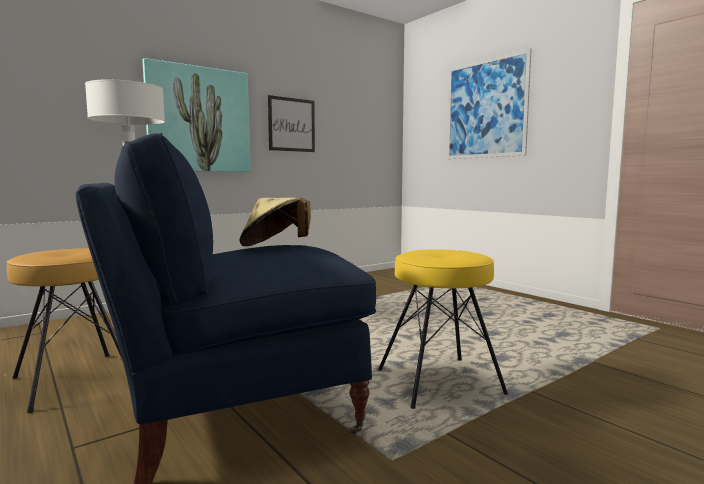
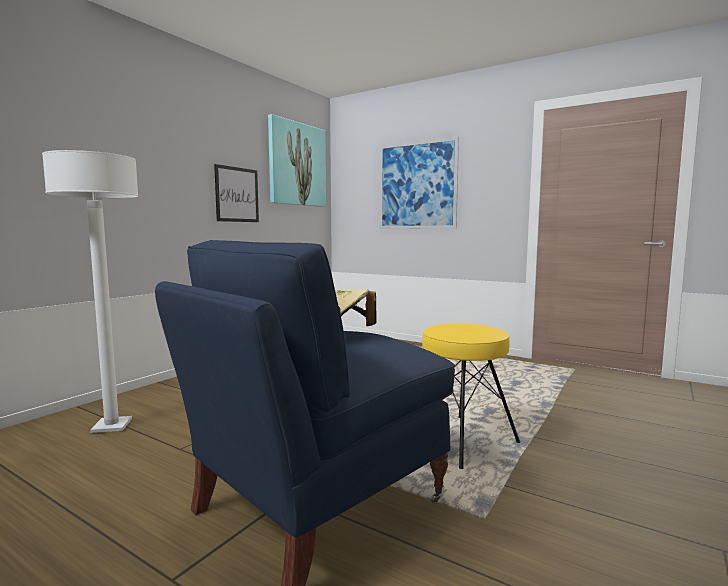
camera: 20 degrees left, 0 degrees up
brown stool [7,248,123,413] -> none
picture [142,58,251,172] -> picture moved to [268,114,326,207]

